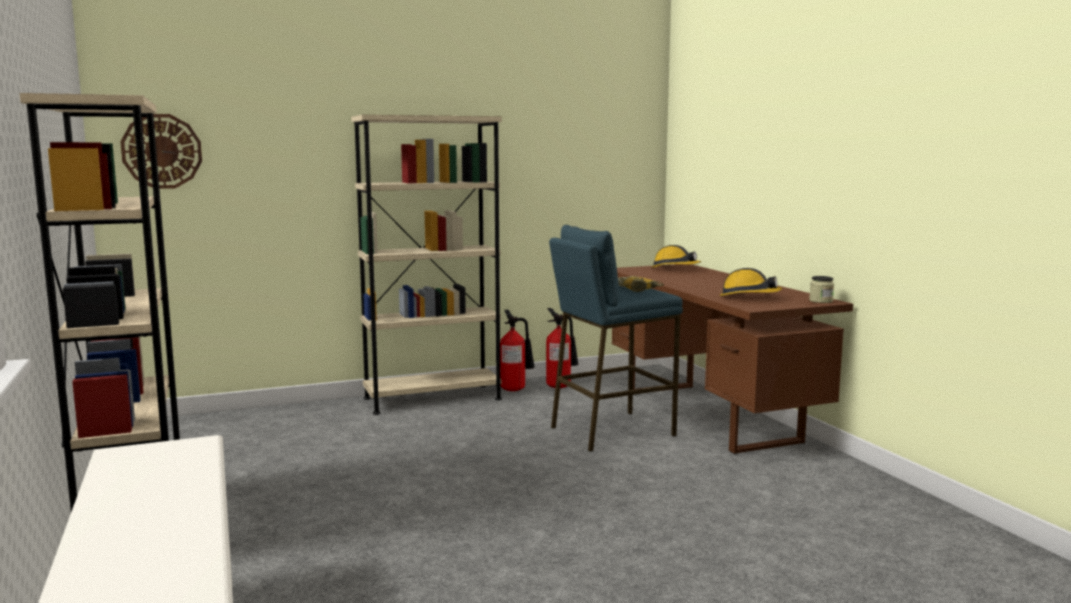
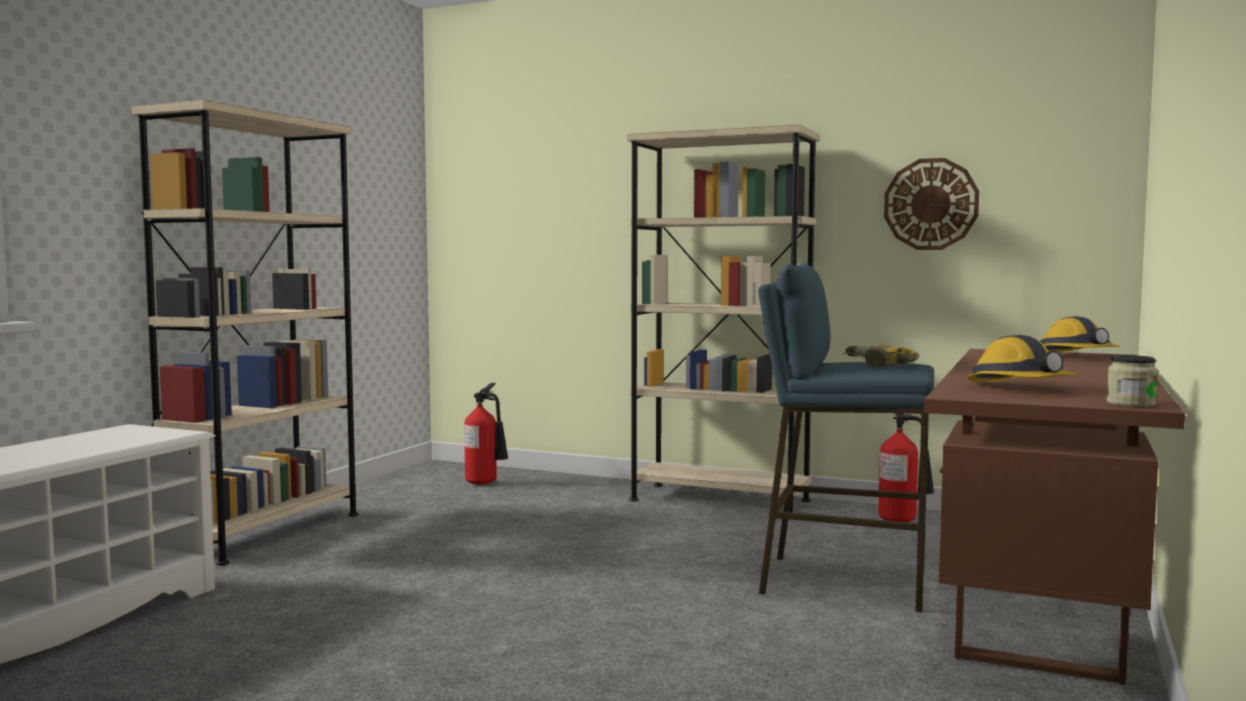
camera: 45 degrees right, 5 degrees down
wall clock [120,114,202,189] -> wall clock moved to [884,158,979,250]
fire extinguisher [500,310,535,391] -> fire extinguisher moved to [464,383,508,485]

